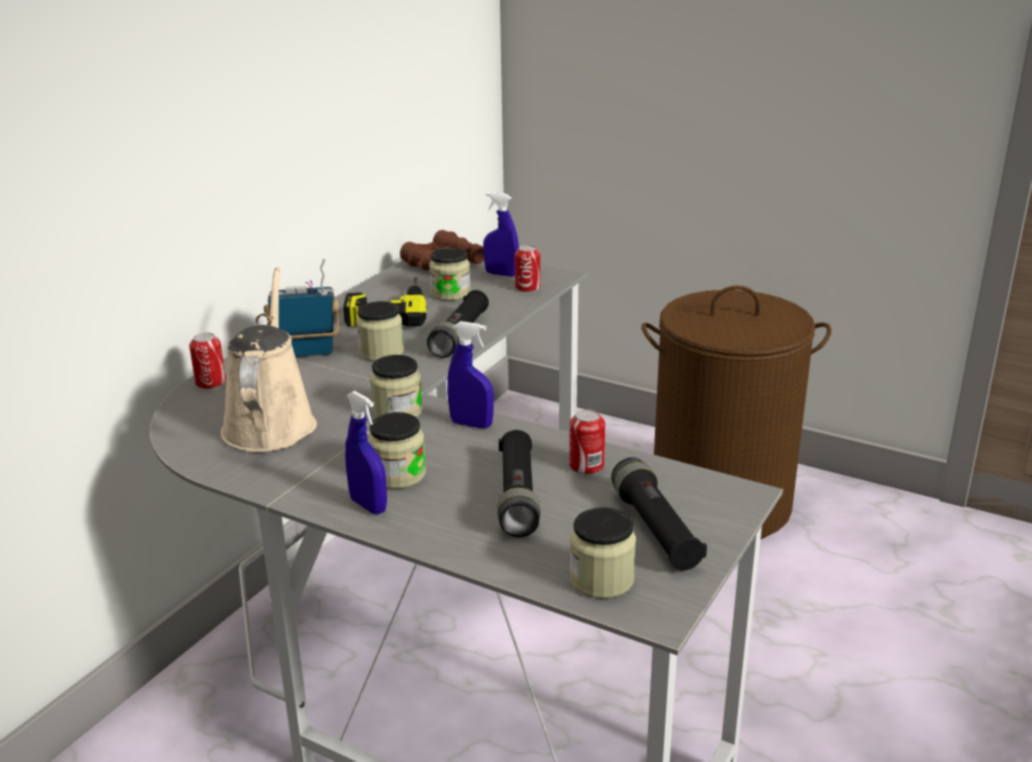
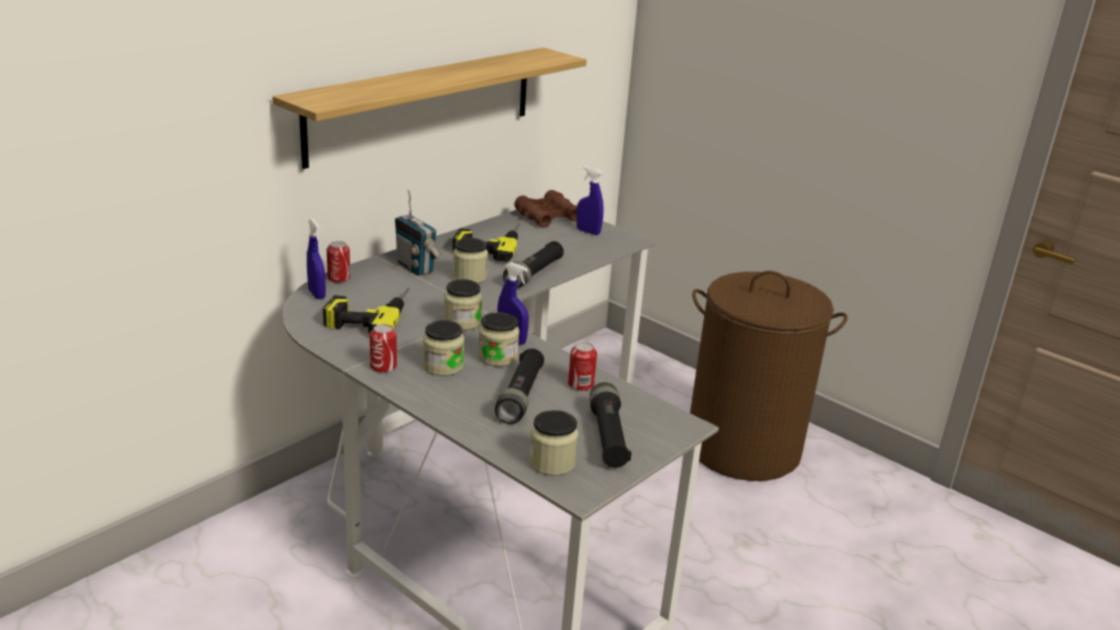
camera: 10 degrees right, 0 degrees up
beige watering can [221,267,317,452] -> power drill [323,288,409,334]
radio [264,259,341,357] -> radio turned 135 degrees counterclockwise [395,190,441,276]
blue spray bottle [345,391,387,514] -> blue spray bottle moved to [307,219,326,299]
jar [429,248,470,301] -> jar moved to [478,312,519,367]
can [515,245,540,292] -> can moved to [370,324,397,373]
none -> shelf [272,47,587,169]

